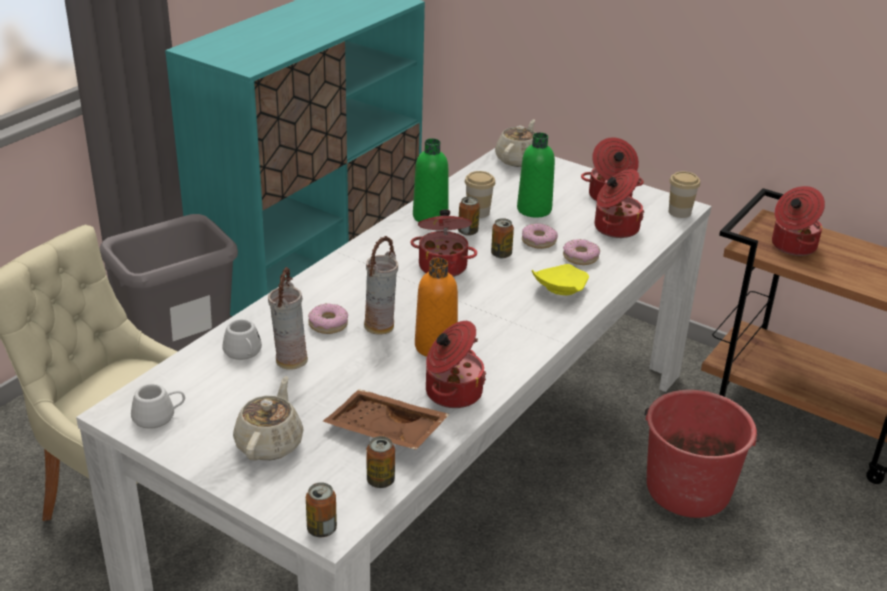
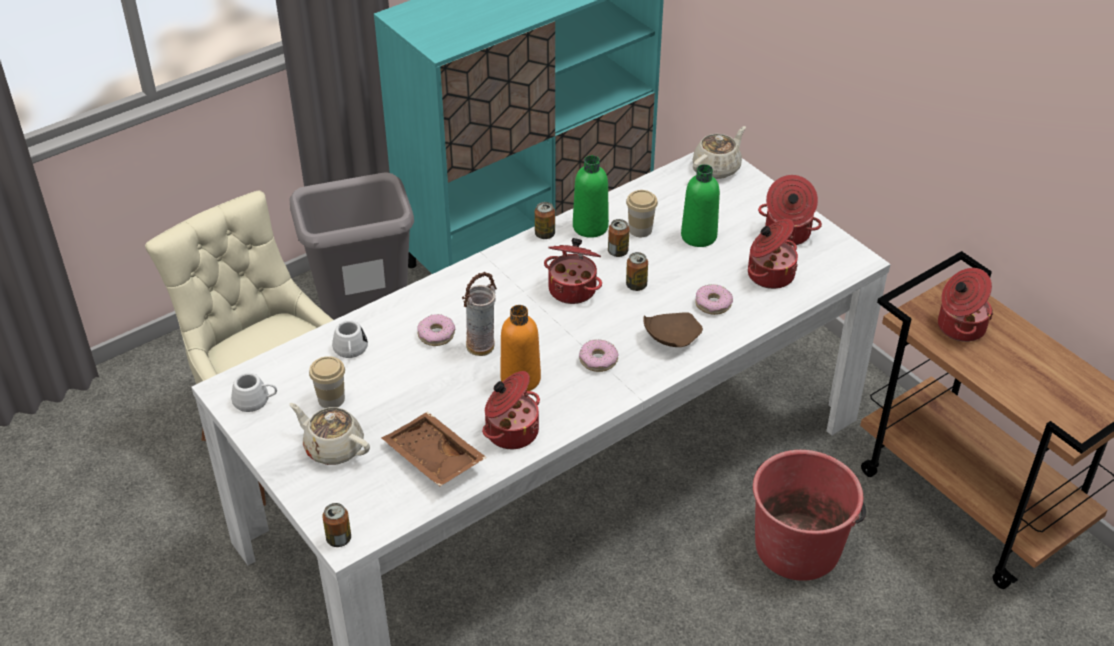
camera: 20 degrees right, 10 degrees up
beige teapot [233,376,304,460] -> beige teapot turned 90 degrees counterclockwise [289,403,370,465]
vase [268,267,308,370] -> none
can [366,436,395,488] -> can moved to [535,202,555,239]
donut [522,223,558,249] -> donut moved to [579,339,619,372]
yellow plate [532,264,589,295] -> brown plate [644,312,703,347]
cup [669,171,700,218] -> cup moved to [309,356,345,408]

